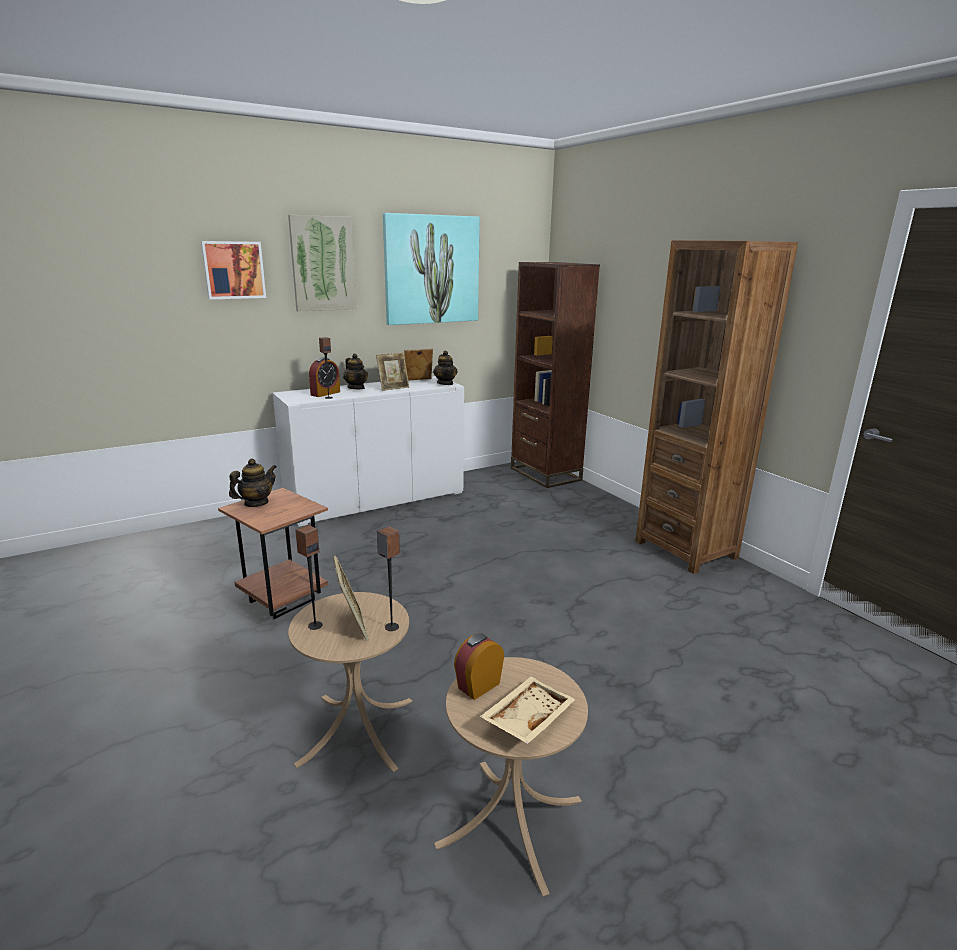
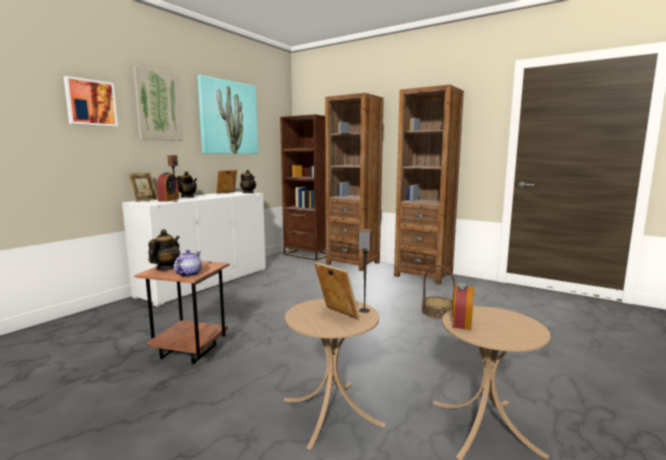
camera: 25 degrees left, 10 degrees down
speaker [295,525,322,630] -> none
picture frame [376,352,409,391] -> picture frame moved to [127,172,158,202]
beige tray [480,676,576,744] -> none
none -> teapot [174,250,202,277]
none -> brown bookcase [325,93,384,271]
none -> basket [422,265,455,319]

